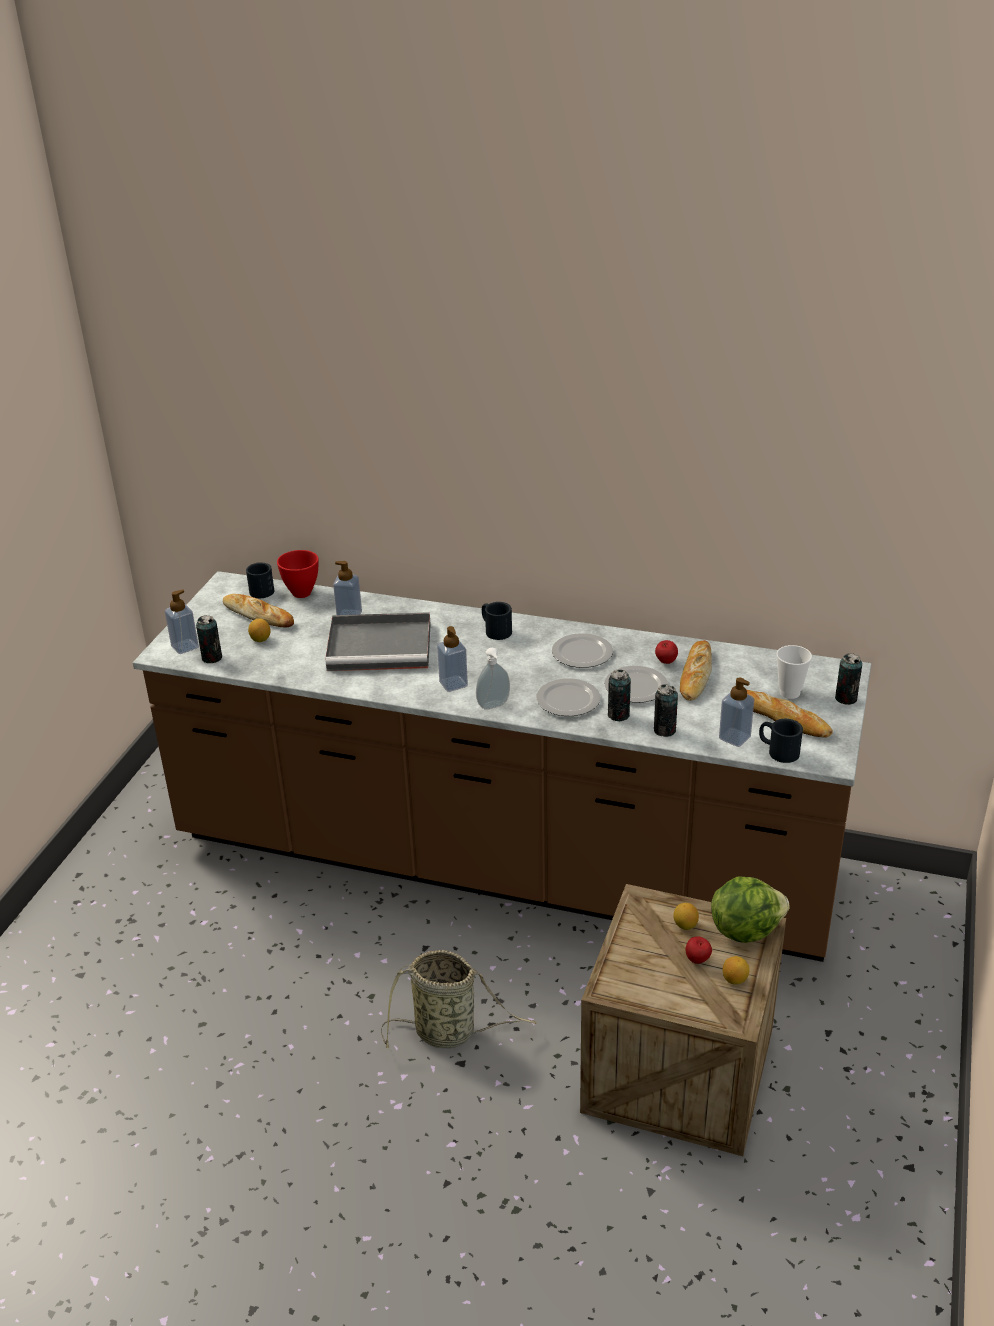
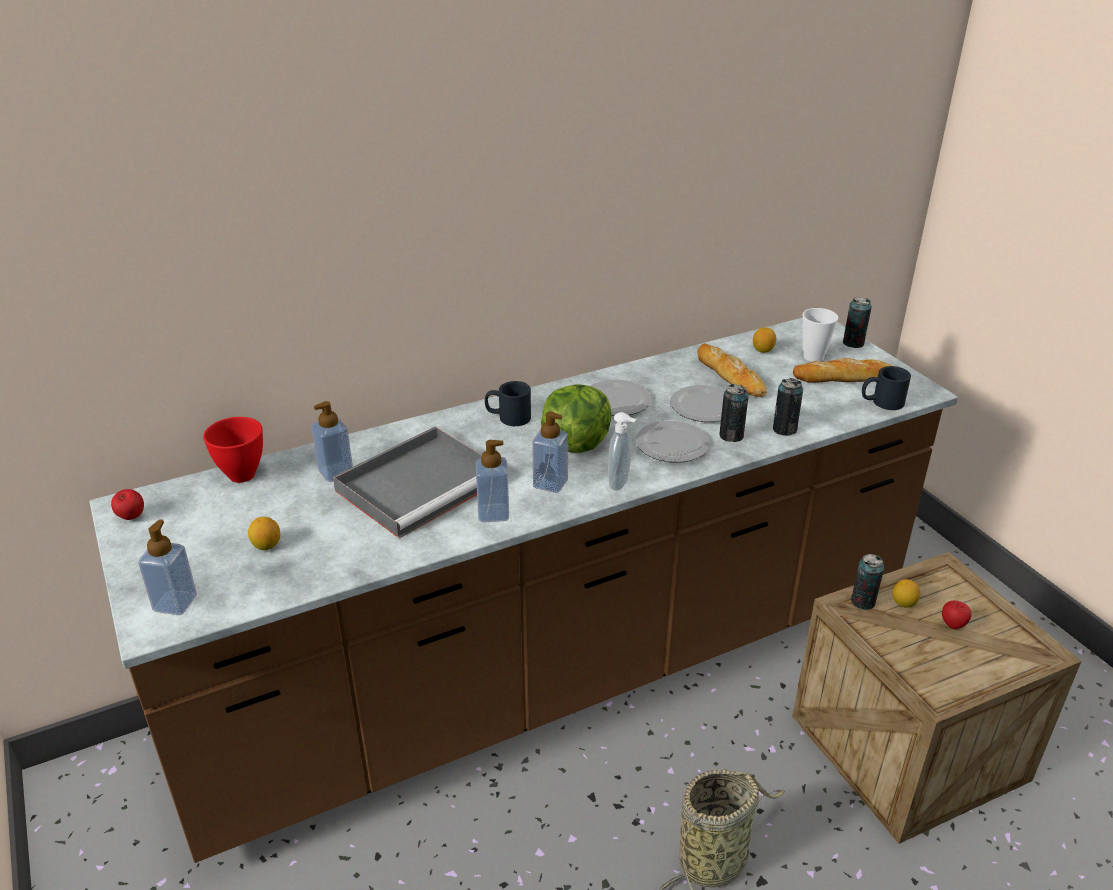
camera: 45 degrees left, 0 degrees up
can [196,615,222,663] -> can moved to [851,554,884,610]
bread [223,594,294,627] -> none
black mug [246,562,274,598] -> none
apple [655,640,678,664] -> apple moved to [111,489,144,520]
lettuce [711,876,790,943] -> lettuce moved to [541,384,611,453]
soap dispenser [719,678,755,747] -> soap dispenser moved to [476,440,509,522]
lemon [722,956,749,985] -> lemon moved to [753,327,776,353]

